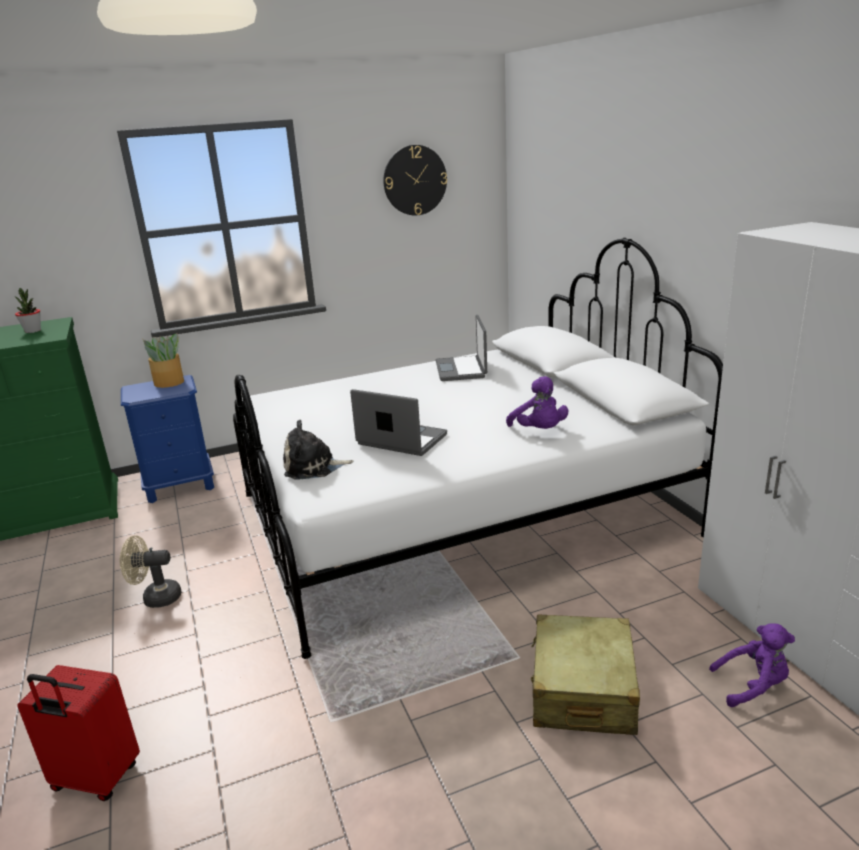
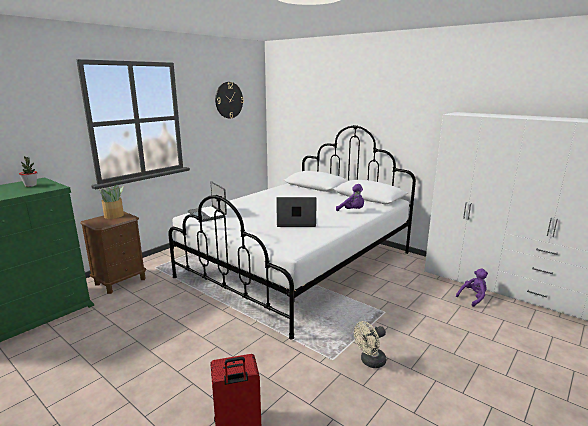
camera: 30 degrees left, 5 degrees down
beige fan [120,535,182,608] -> beige fan moved to [354,321,386,368]
blue nightstand [121,375,214,503] -> brown nightstand [80,211,146,294]
plush toy [283,420,354,480] -> none
laptop [435,315,487,381] -> laptop moved to [188,181,227,222]
beige suitcase [531,614,640,735] -> none

